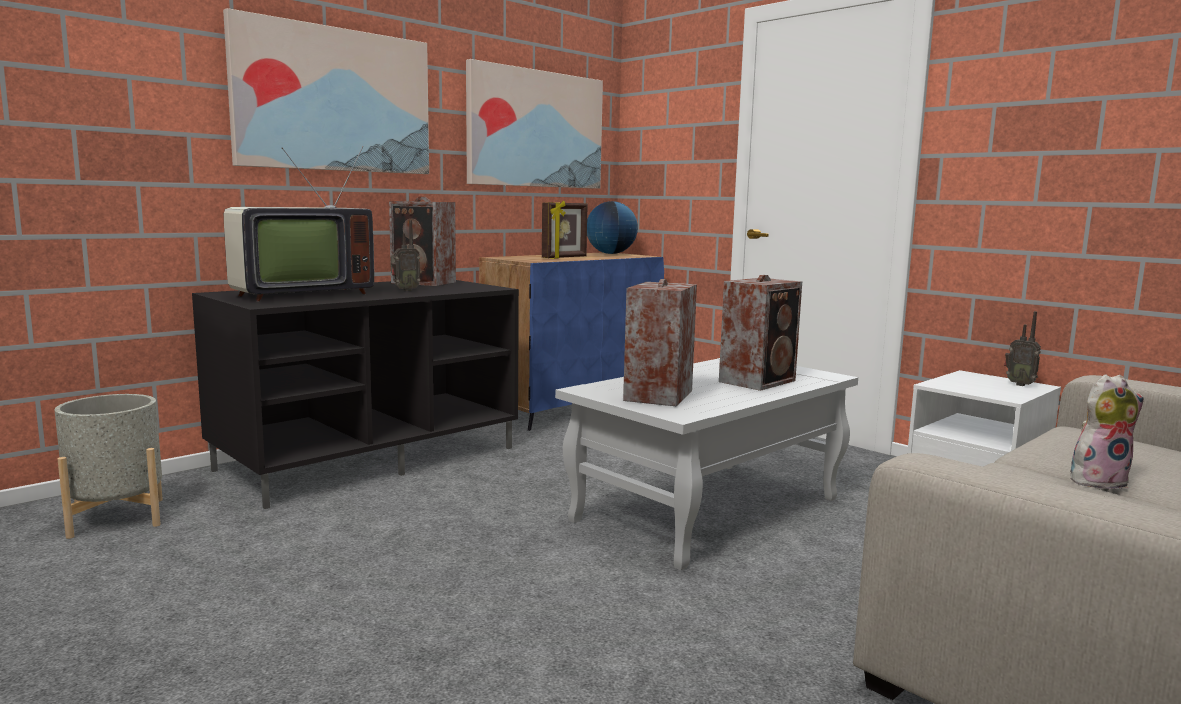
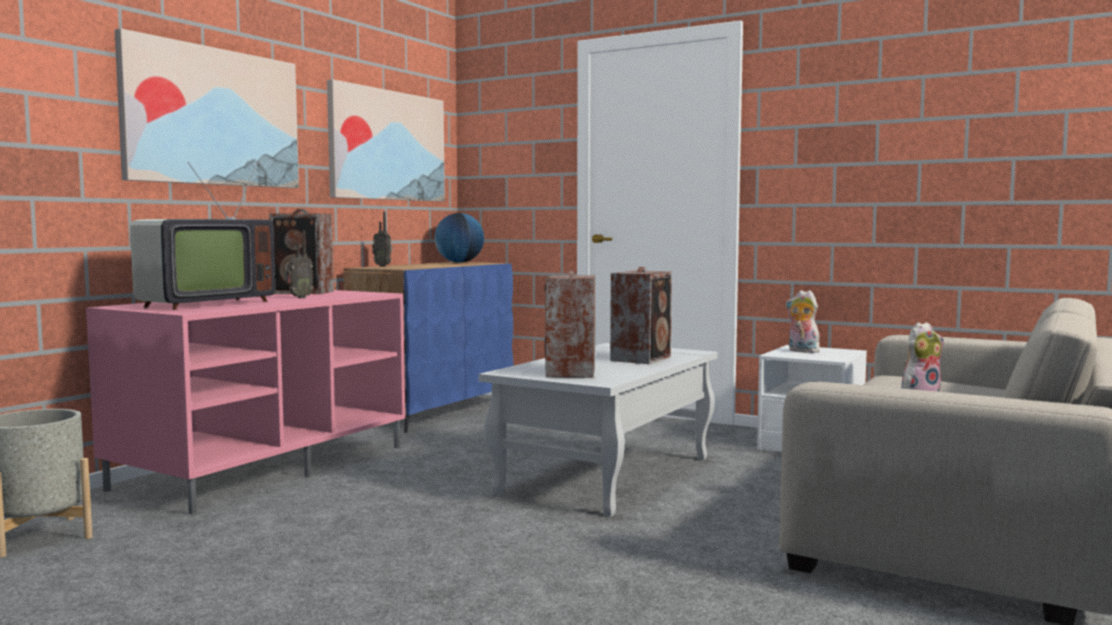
camera: 15 degrees left, 5 degrees down
black tv stand [192,280,519,509] -> pink tv stand [86,290,405,515]
picture frame [542,200,588,259] -> none
radio [1004,311,1041,386] -> radio moved to [372,212,393,267]
none -> plush toy [786,290,820,353]

